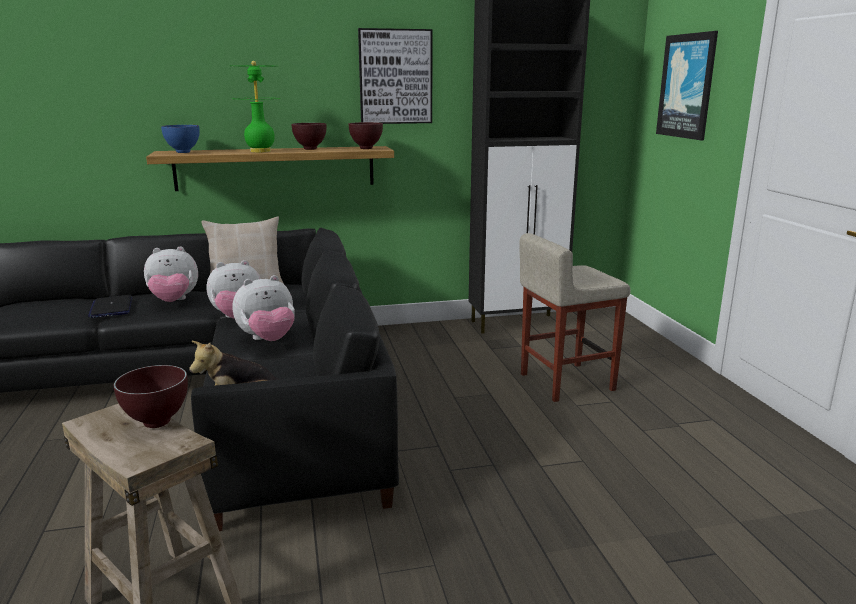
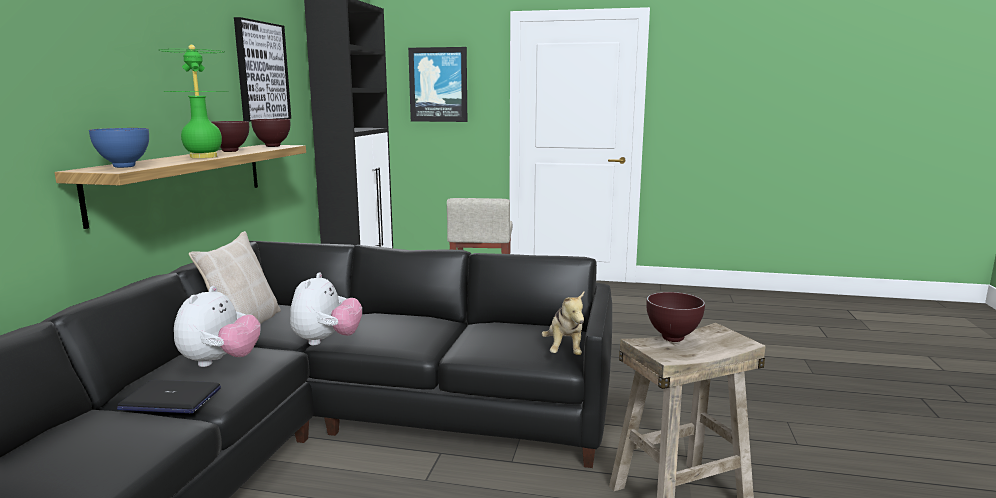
camera: 65 degrees left, 5 degrees down
plush toy [233,275,295,341] -> none

